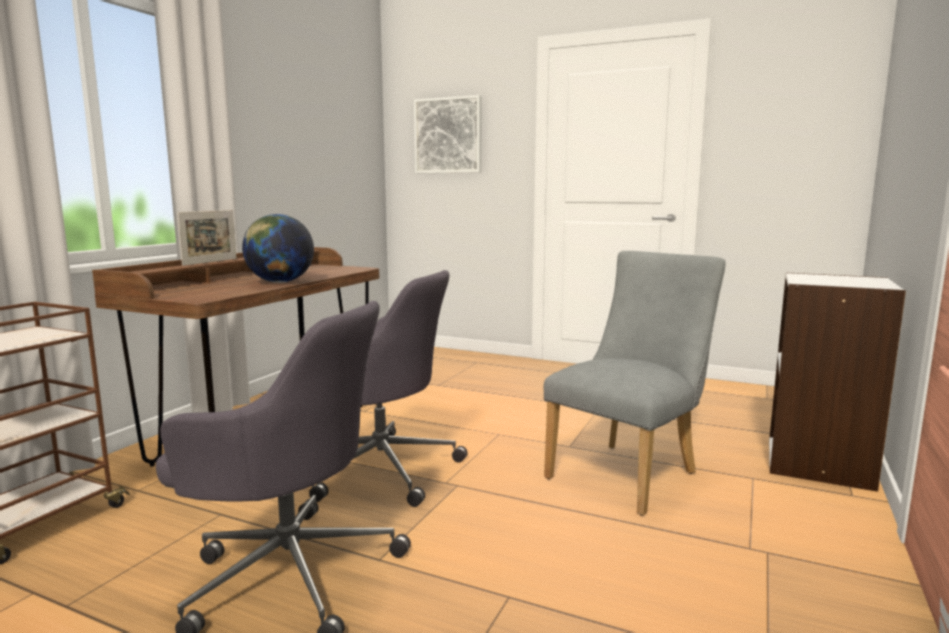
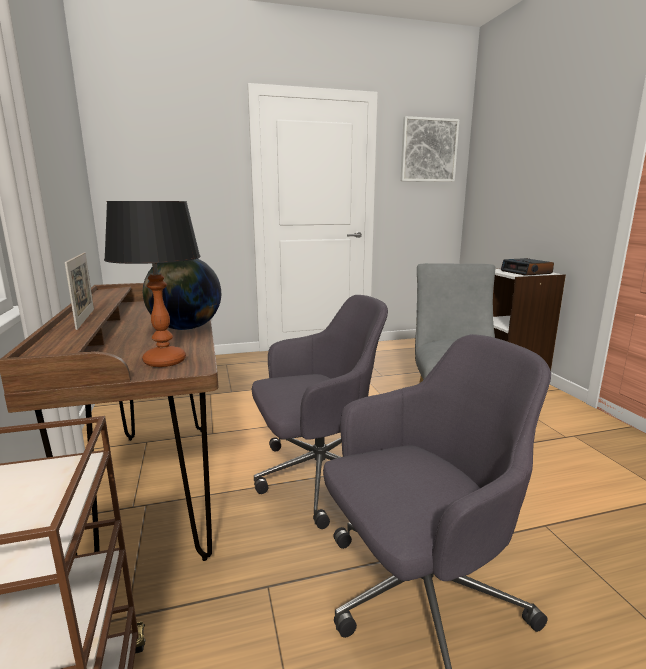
camera: 40 degrees left, 5 degrees up
picture [414,95,481,173] -> picture moved to [400,116,460,182]
none -> table lamp [104,201,201,367]
none -> alarm clock [501,258,554,276]

